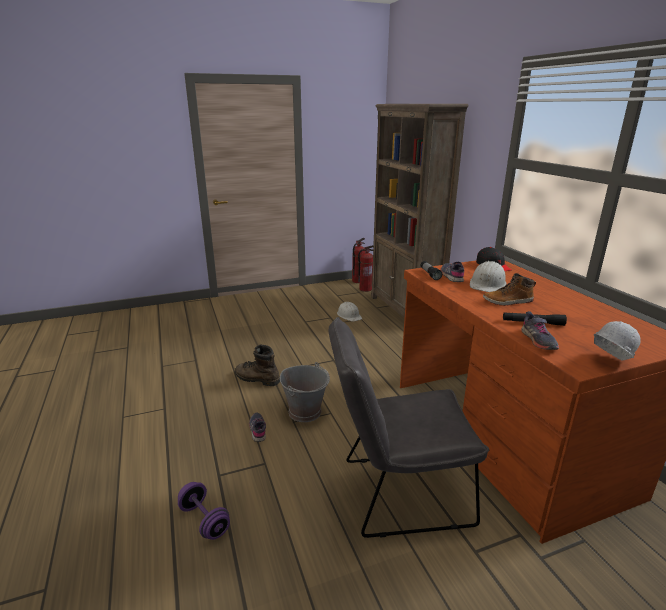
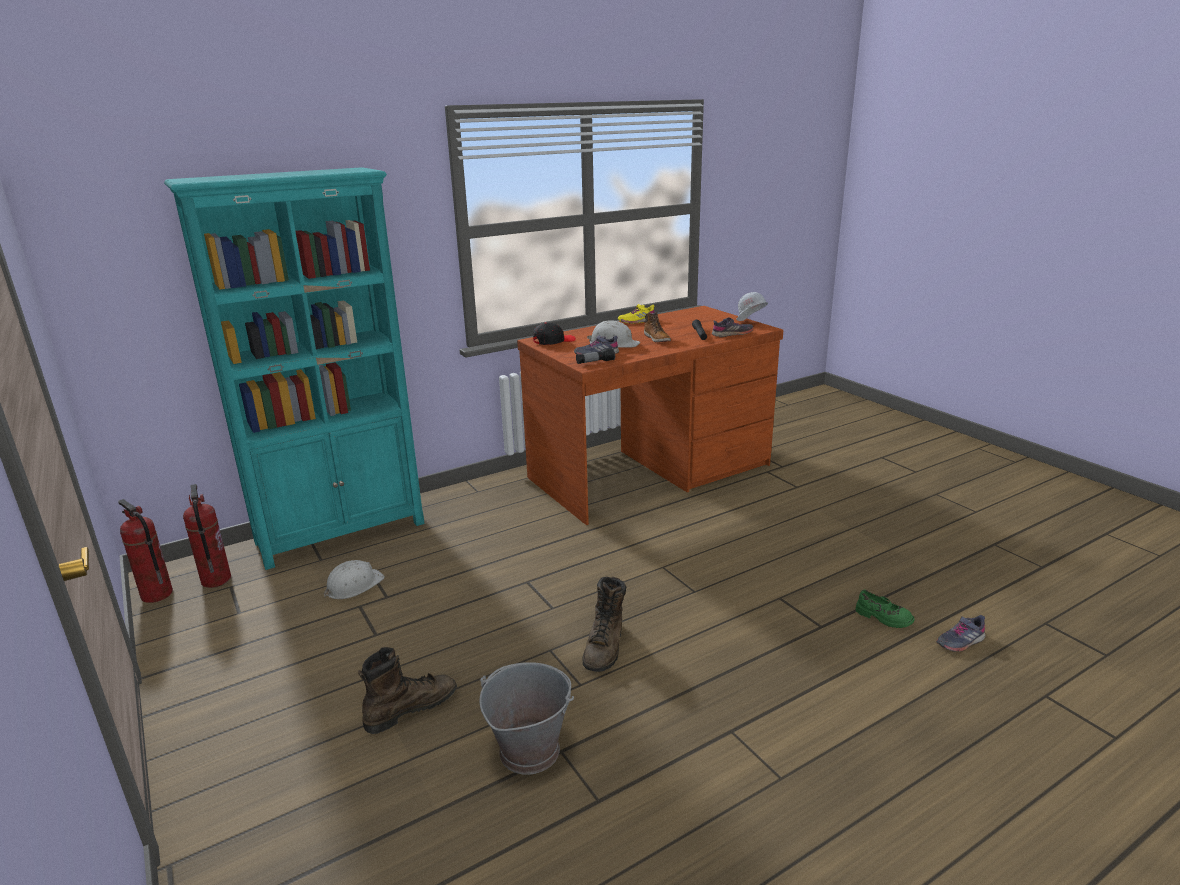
camera: 100 degrees left, 0 degrees up
purple dumbbell [178,482,230,540] -> green shoe [855,590,914,628]
grey shoe [249,413,266,442] -> grey shoe moved to [936,615,986,652]
grey bucket [280,362,330,422] -> grey bucket moved to [479,662,574,775]
grey chair [328,317,489,538] -> none
brown bookcase [371,104,469,318] -> turquoise bookcase [164,167,425,570]
none -> brown boot [358,647,457,734]
none -> yellow shoe [618,304,655,324]

